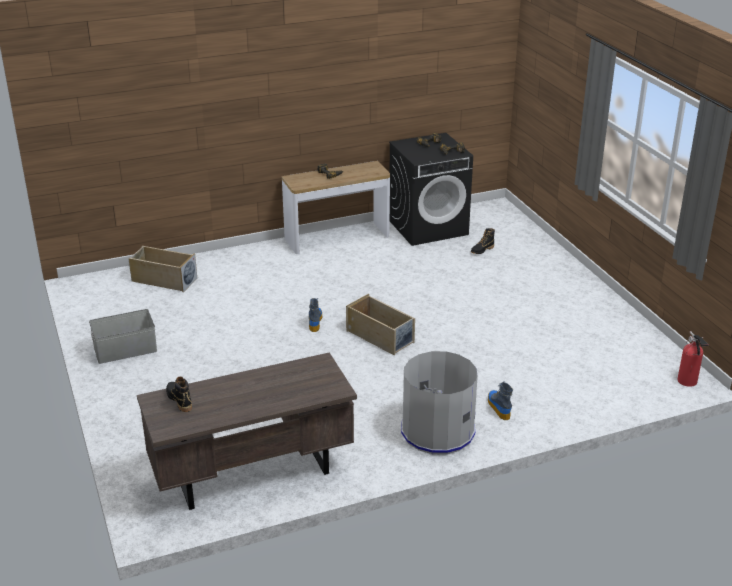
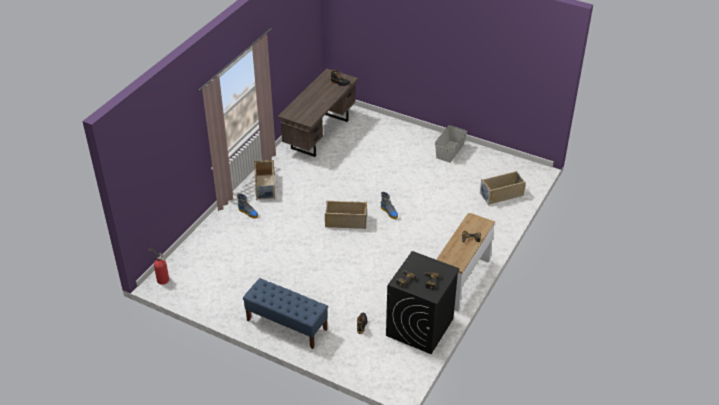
camera: 140 degrees right, 10 degrees up
grey trash can [401,351,478,454] -> beige storage box [254,160,275,200]
none -> blue bench [243,278,328,349]

